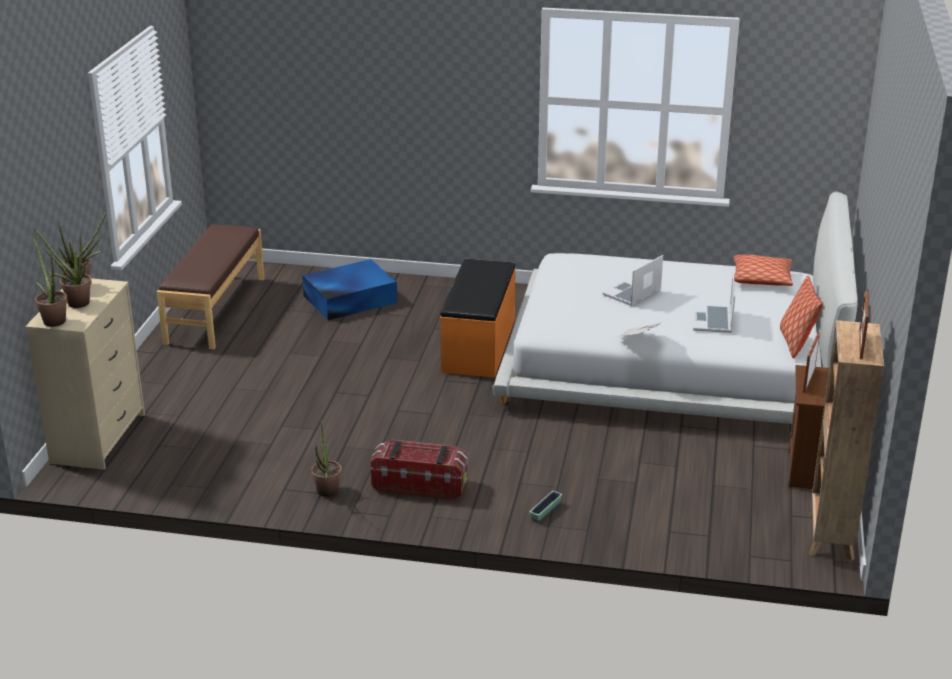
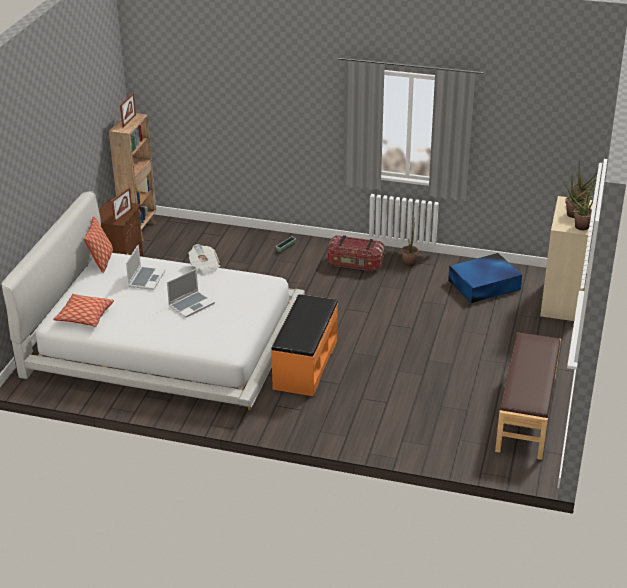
camera: 175 degrees left, 5 degrees up
blue storage box [302,259,398,320] -> blue storage box moved to [448,253,522,303]

